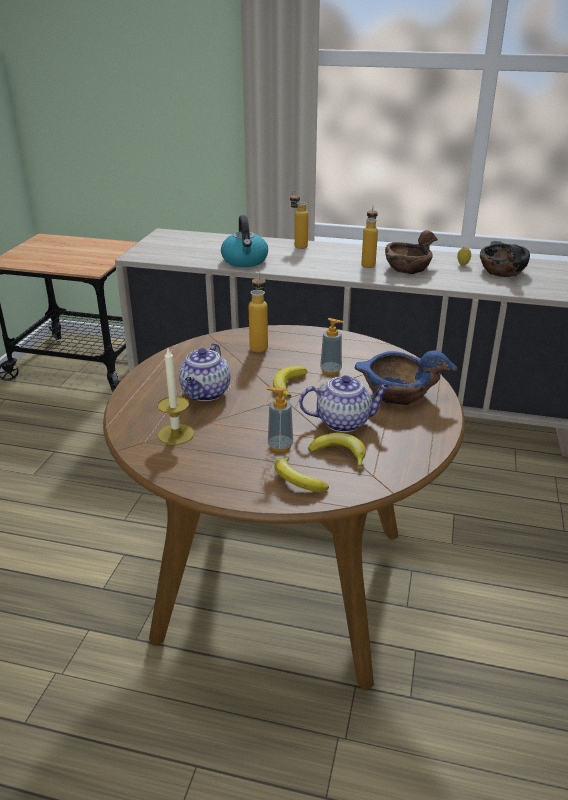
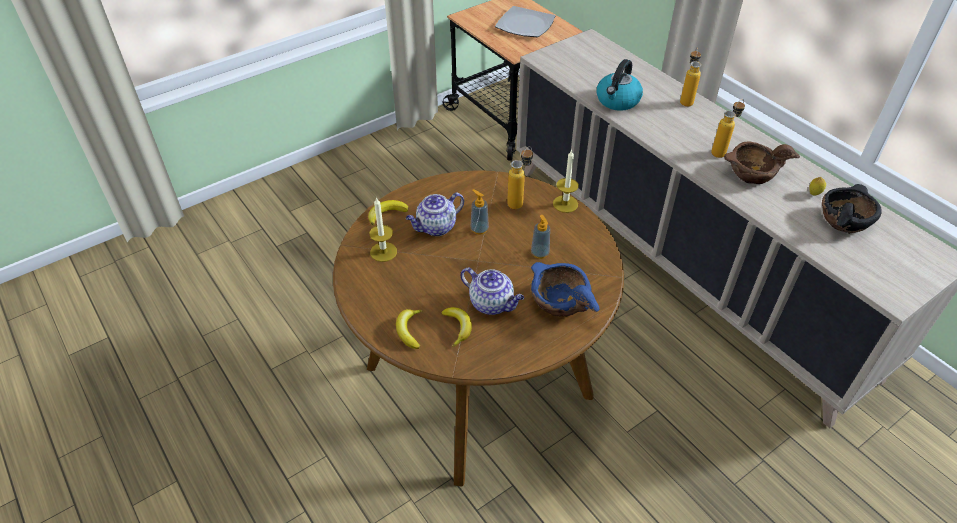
camera: 40 degrees right, 15 degrees up
soap dispenser [267,387,293,452] -> soap dispenser moved to [470,189,489,235]
banana [273,366,307,398] -> banana moved to [368,200,409,225]
none -> plate [495,6,555,37]
none -> candle [553,150,579,213]

